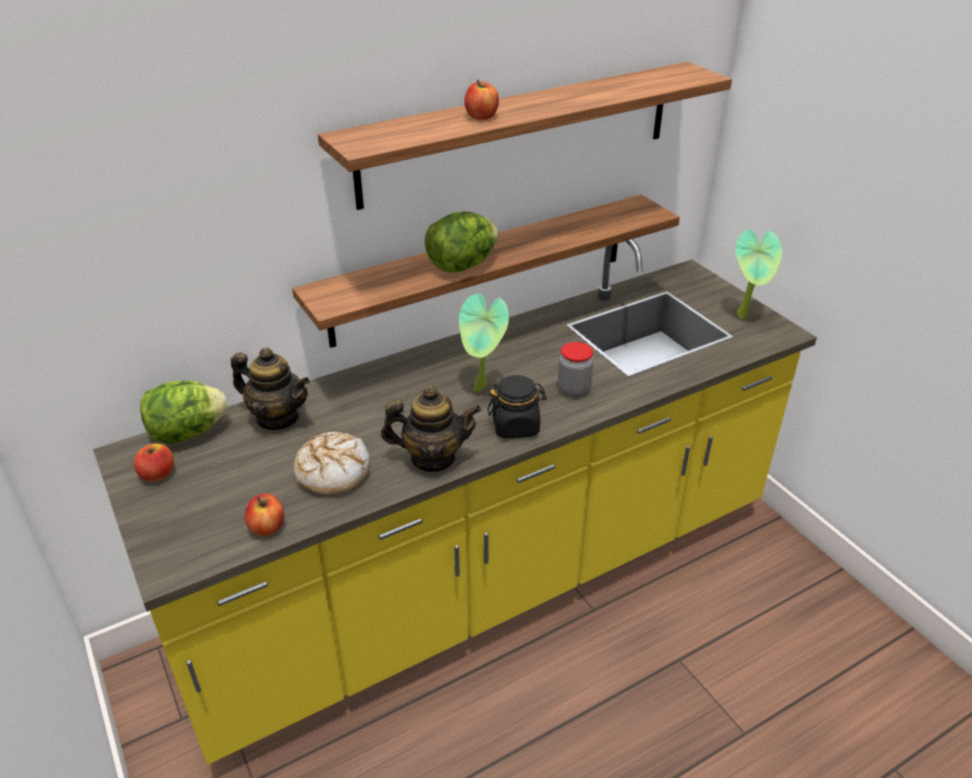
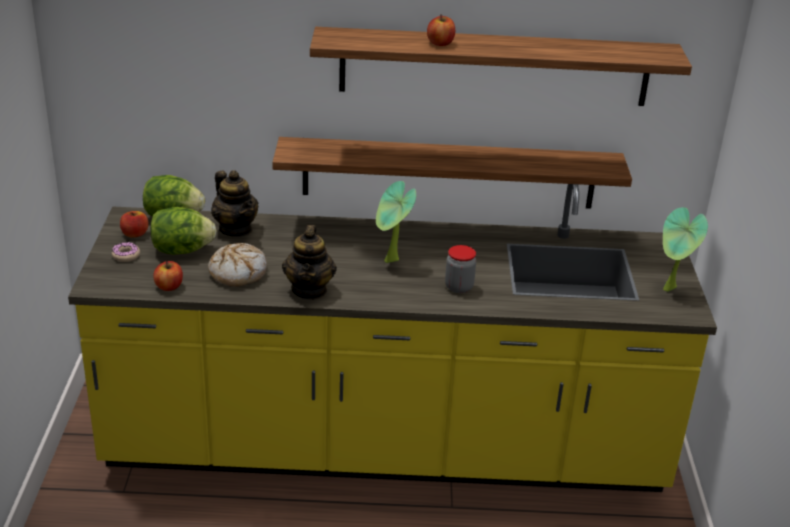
camera: 30 degrees right, 5 degrees down
teapot [381,386,481,472] -> teapot turned 60 degrees clockwise [282,225,337,300]
lettuce [425,211,499,273] -> lettuce moved to [150,207,217,255]
black jar [487,375,547,438] -> none
none -> donut [112,242,140,262]

